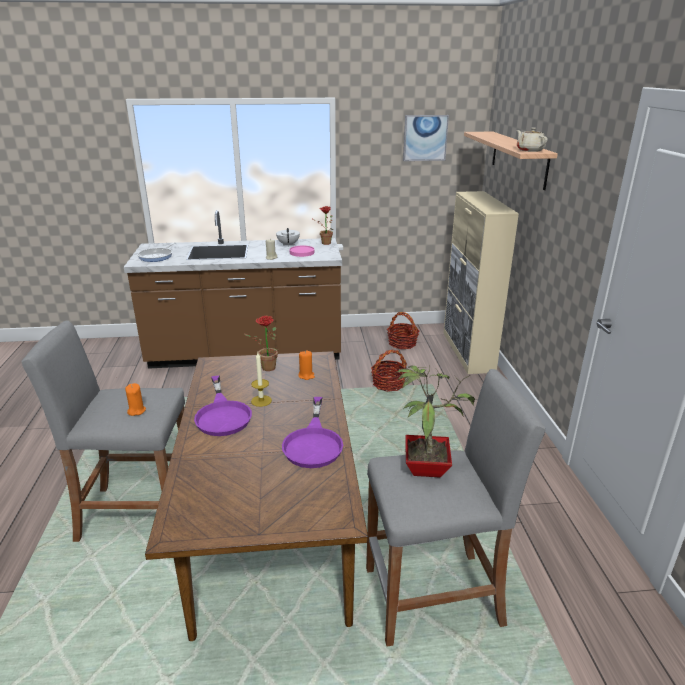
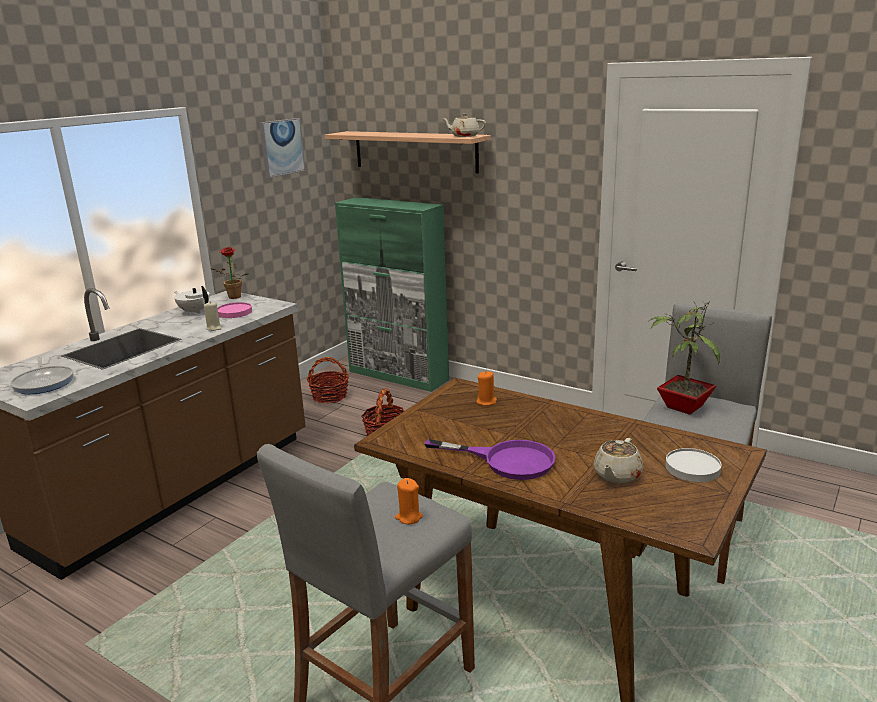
camera: 50 degrees left, 5 degrees down
potted plant [243,316,278,371] -> none
candle [251,353,272,407] -> none
purple frying pan [282,397,343,468] -> none
beige cabinet [443,191,519,374] -> green cabinet [335,197,449,392]
none -> beige teapot [593,438,643,484]
none -> white plate [665,448,721,482]

